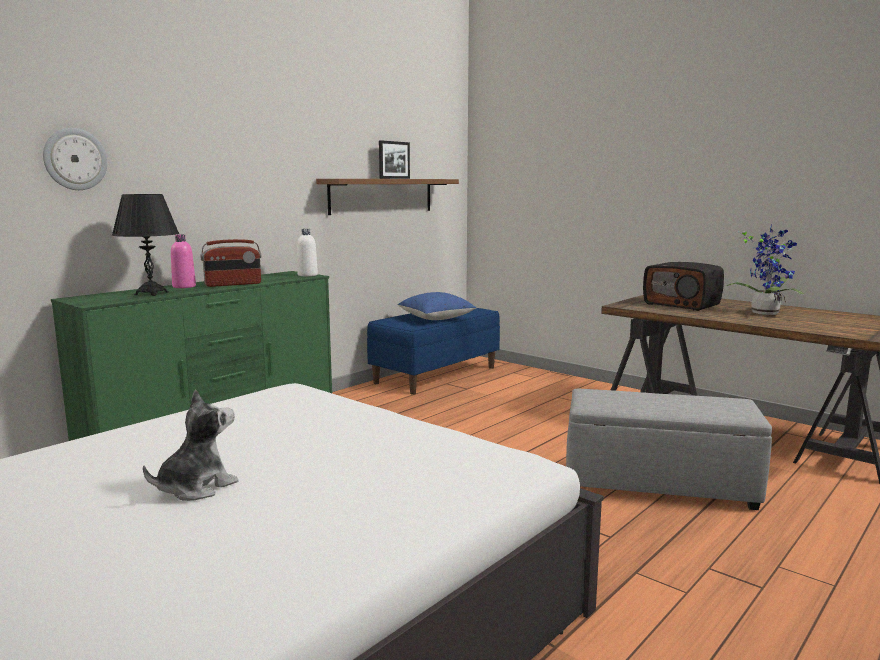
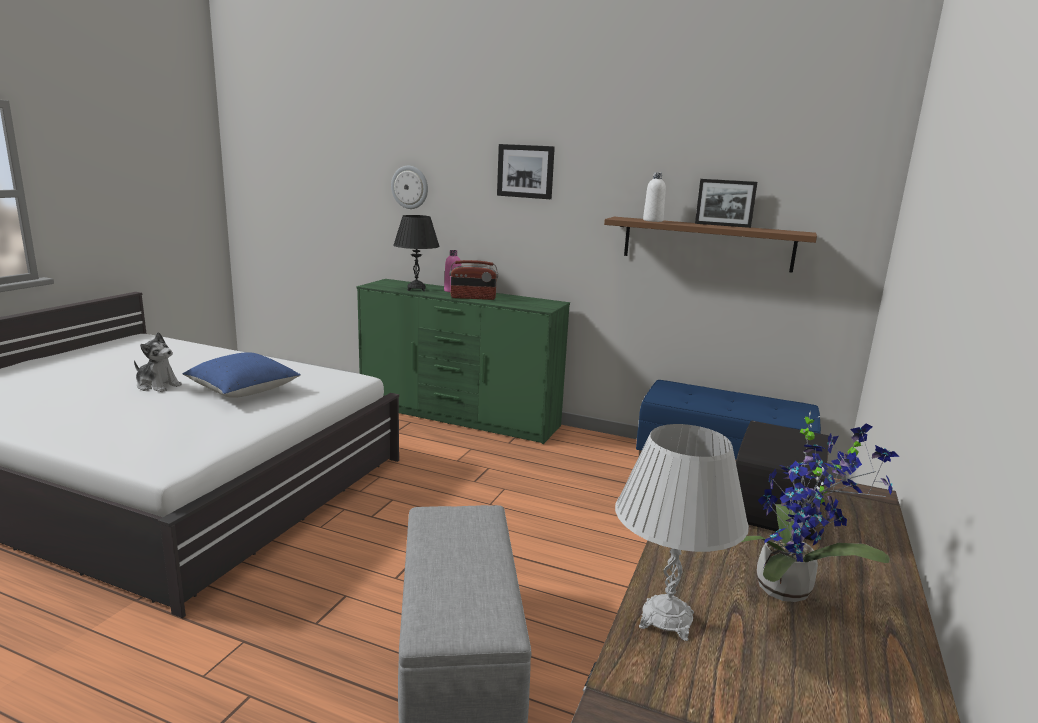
camera: 70 degrees right, 5 degrees up
radio [200,239,261,287] -> radio turned 45 degrees counterclockwise [449,260,498,300]
white bottle [297,229,318,276] -> white bottle moved to [643,172,666,222]
blue pillow [397,292,477,320] -> blue pillow moved to [182,352,301,398]
none -> picture [497,144,555,199]
none -> white table lamp [615,424,749,641]

